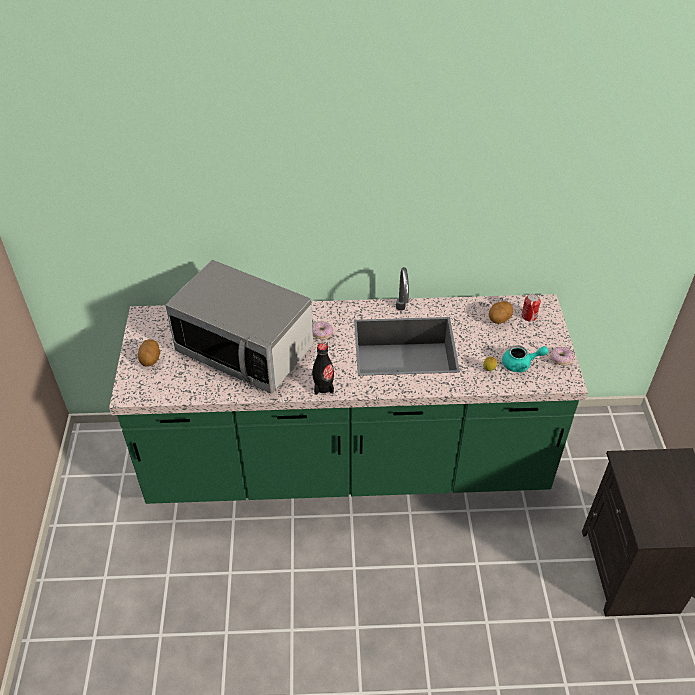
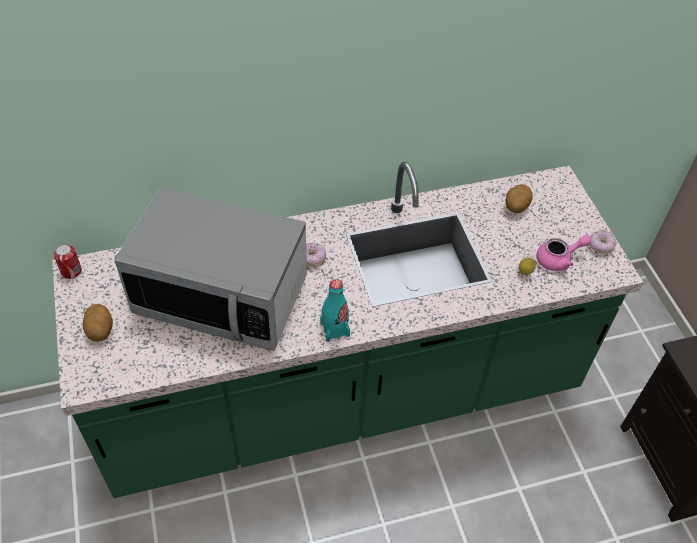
camera: 15 degrees left, 5 degrees up
black bottle [312,343,334,395] -> turquoise bottle [320,279,350,342]
turquoise teapot [502,345,548,373] -> pink teapot [536,235,591,271]
can [522,294,541,321] -> can moved to [54,244,82,279]

